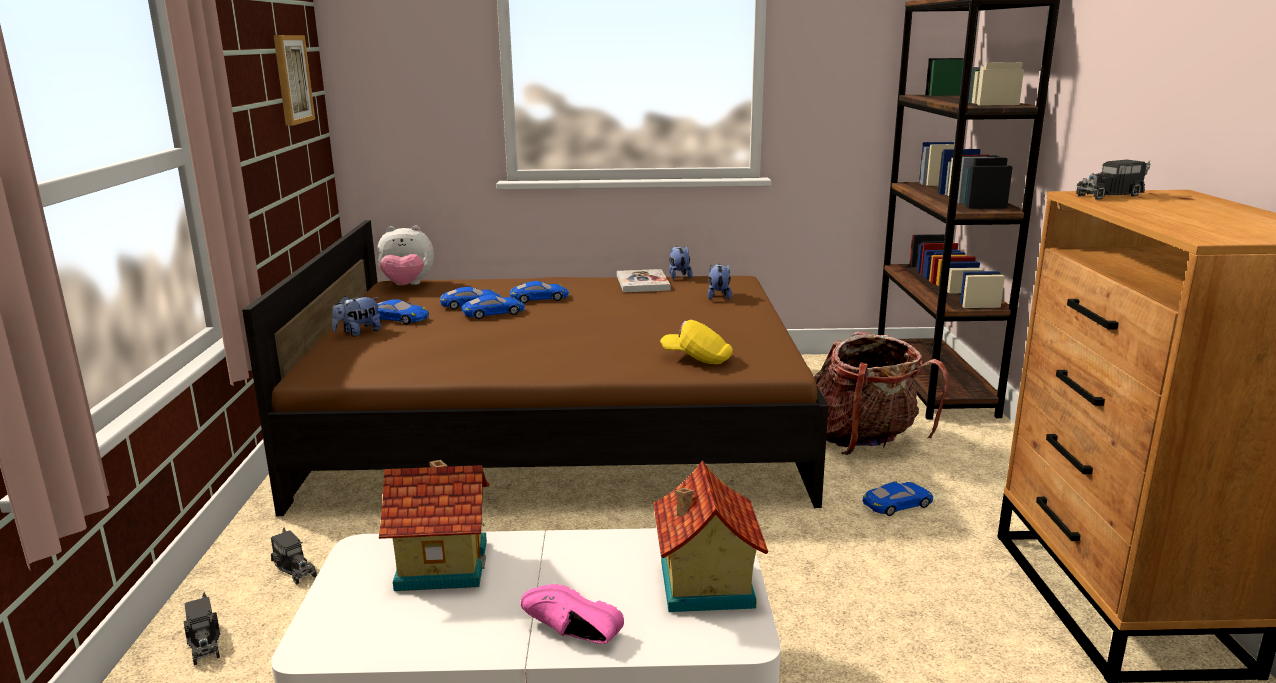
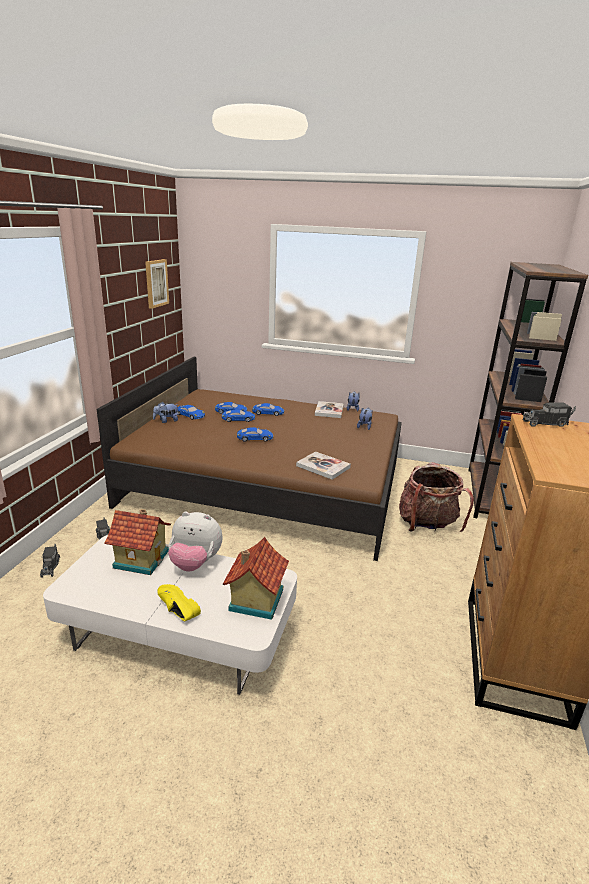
camera: 15 degrees right, 5 degrees up
plush toy [377,226,434,285] -> plush toy moved to [168,512,223,571]
pink shoe [521,584,624,644] -> yellow shoe [157,584,201,621]
yellow cap [660,320,733,364] -> book [296,451,351,480]
blue toy car [863,481,933,516] -> blue toy car moved to [237,427,273,442]

